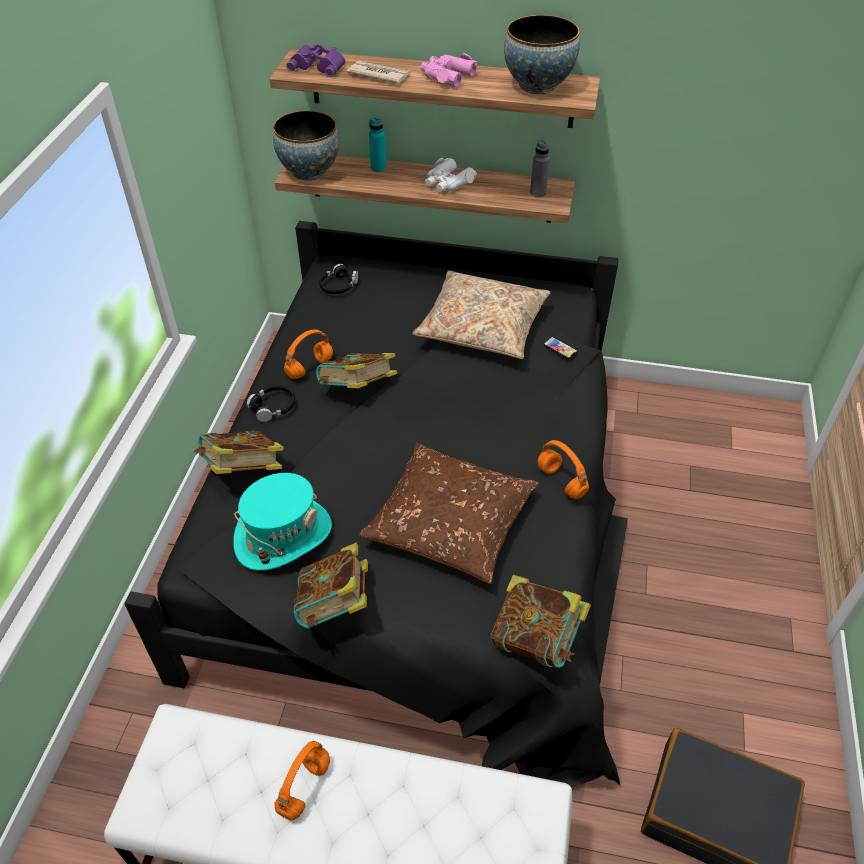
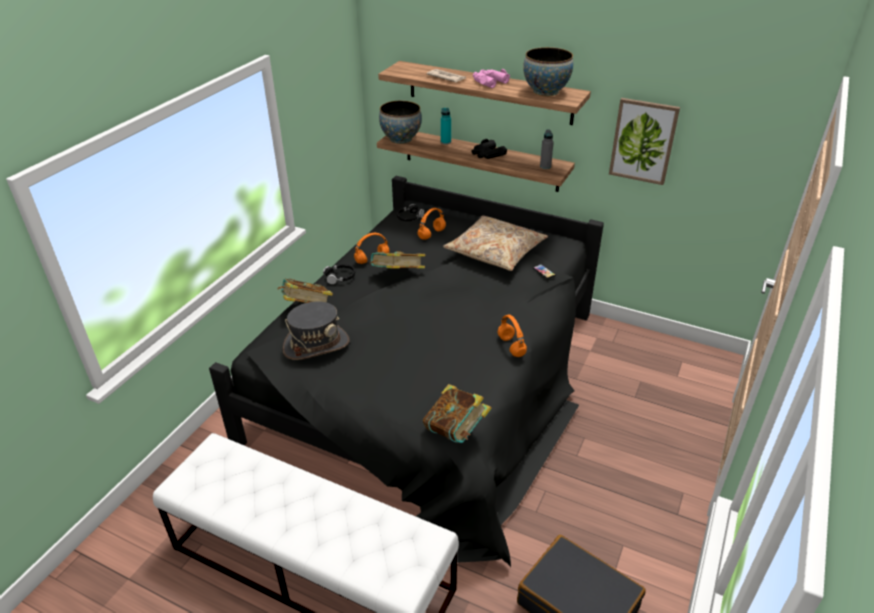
camera: 15 degrees right, 10 degrees down
turquoise hat [233,473,332,571] -> grey hat [283,301,350,360]
orange headphones [275,741,330,820] -> orange headphones moved to [418,208,446,240]
purple binoculars [286,44,345,77] -> none
book [294,543,368,629] -> none
brown pillow [359,443,539,584] -> none
white binoculars [425,158,477,192] -> black binoculars [471,139,507,159]
none -> picture [609,98,680,185]

